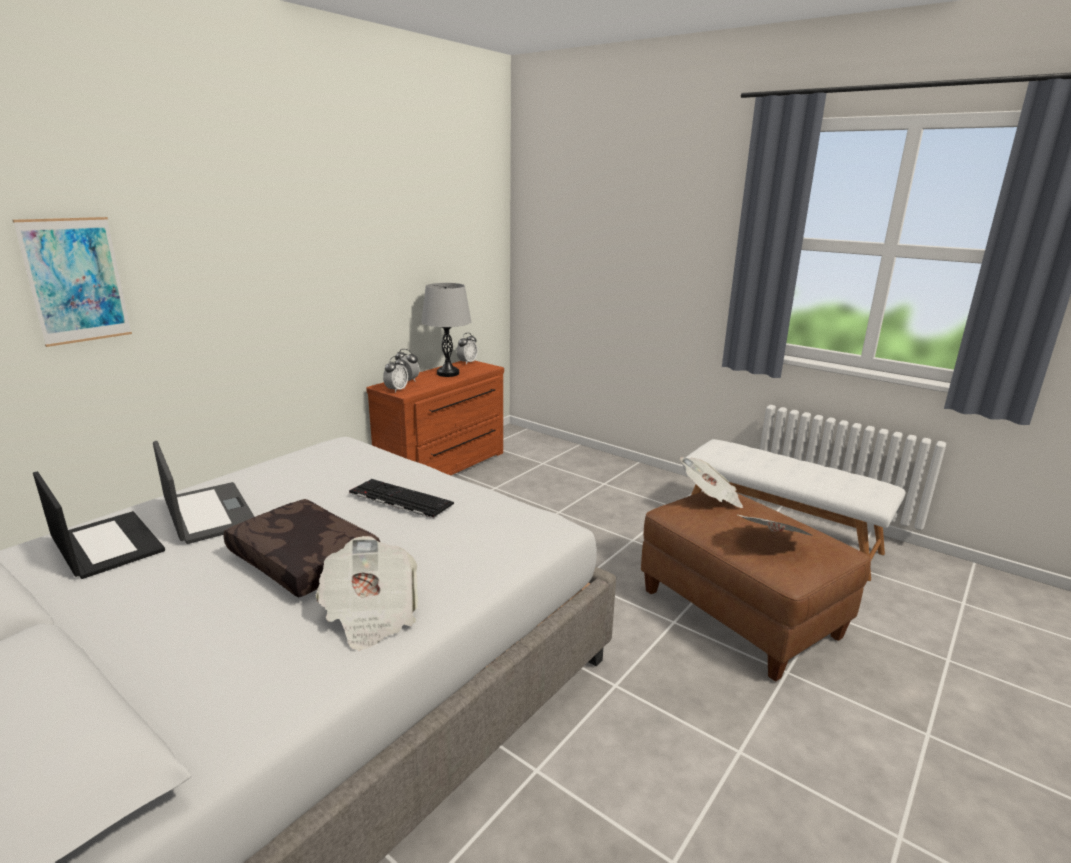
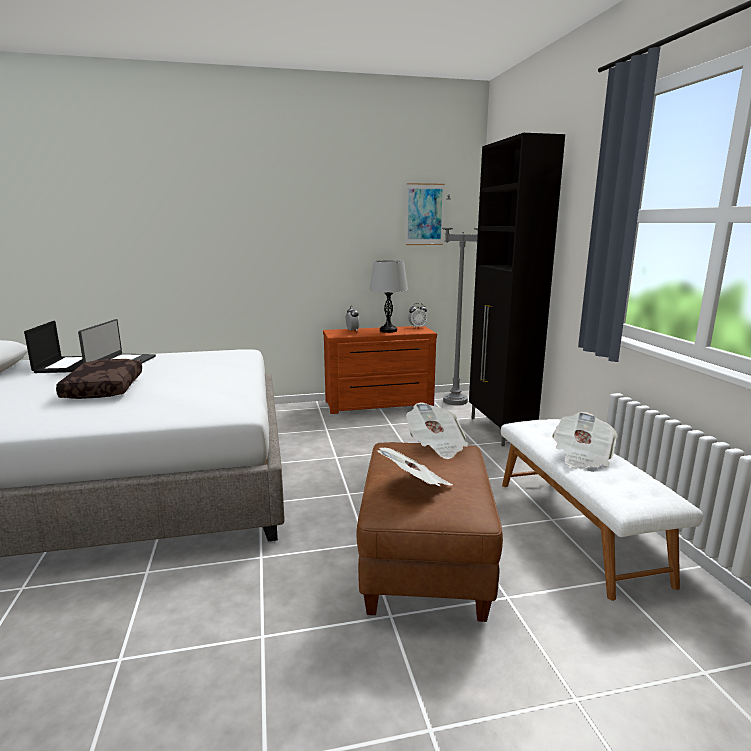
camera: 40 degrees right, 5 degrees down
picture [13,217,132,347] -> picture moved to [406,183,445,245]
newspaper [316,536,418,651] -> newspaper moved to [552,412,618,468]
keyboard [349,479,454,518] -> none
alarm clock [383,356,408,393] -> none
none -> grey floor lamp [442,194,480,405]
none -> black cabinet [469,133,565,446]

